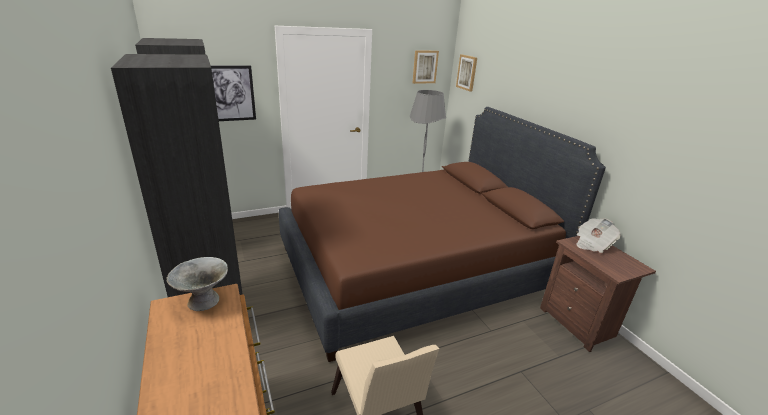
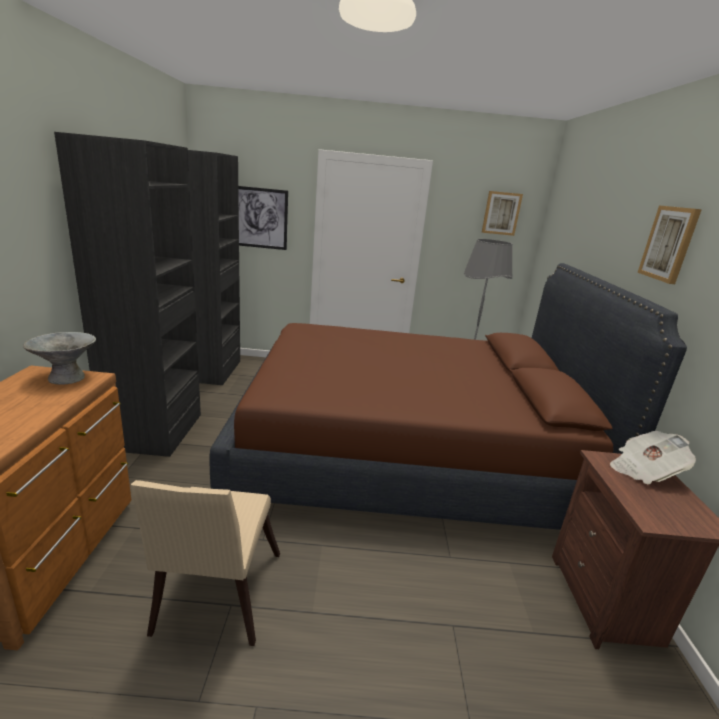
camera: 25 degrees right, 5 degrees down
picture [456,54,477,92] -> picture moved to [637,205,702,284]

